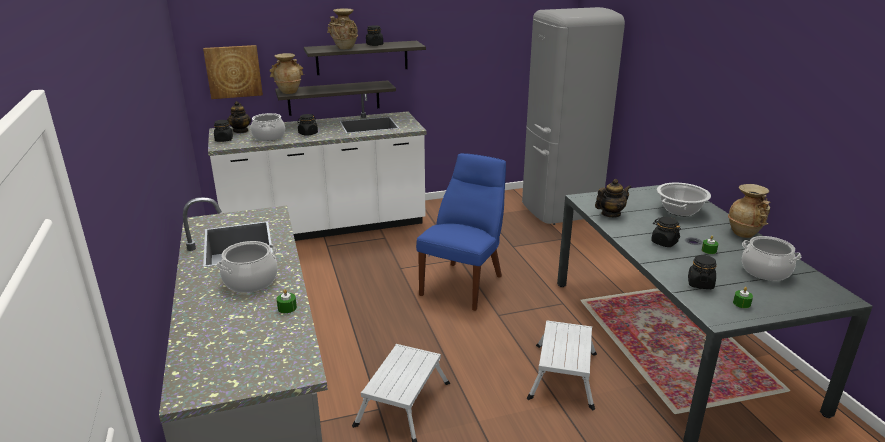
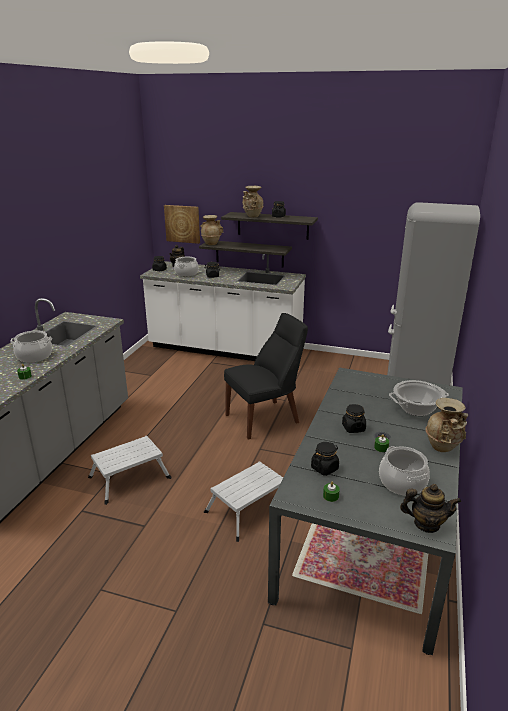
camera: 35 degrees right, 0 degrees up
blue chair [416,153,506,311] -> black chair [224,313,308,440]
teapot [595,179,631,217] -> teapot moved to [400,484,461,533]

